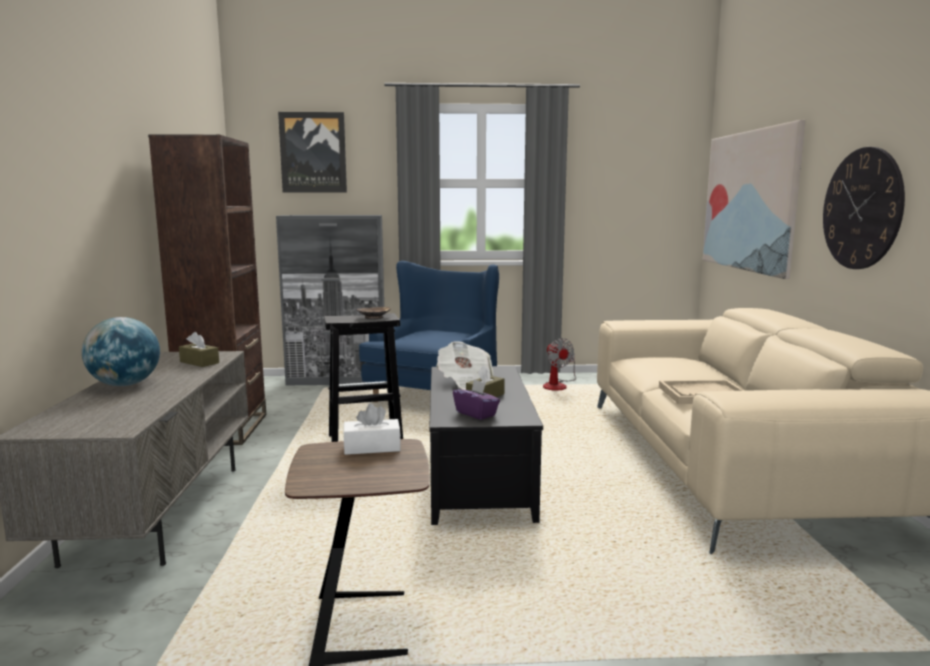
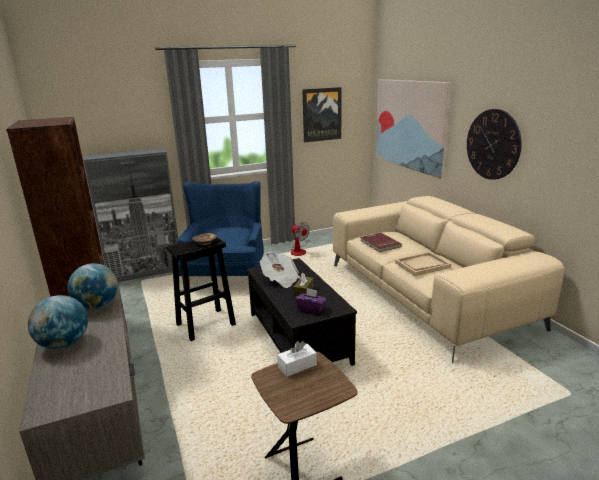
camera: 20 degrees left, 10 degrees up
brown tissue box [179,332,219,367] -> globe [67,263,118,310]
picture [278,112,347,193] -> picture moved to [302,87,342,142]
none -> red book [360,233,402,252]

